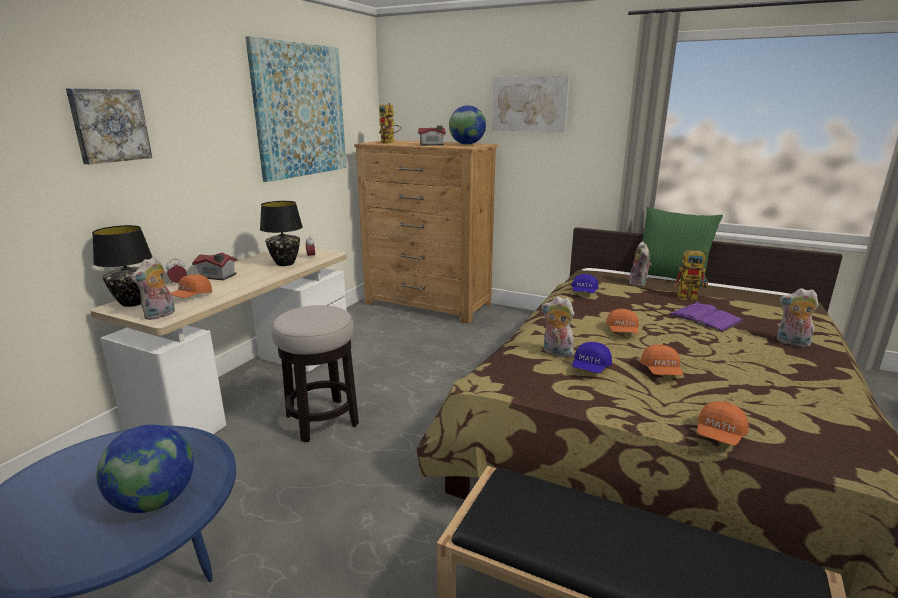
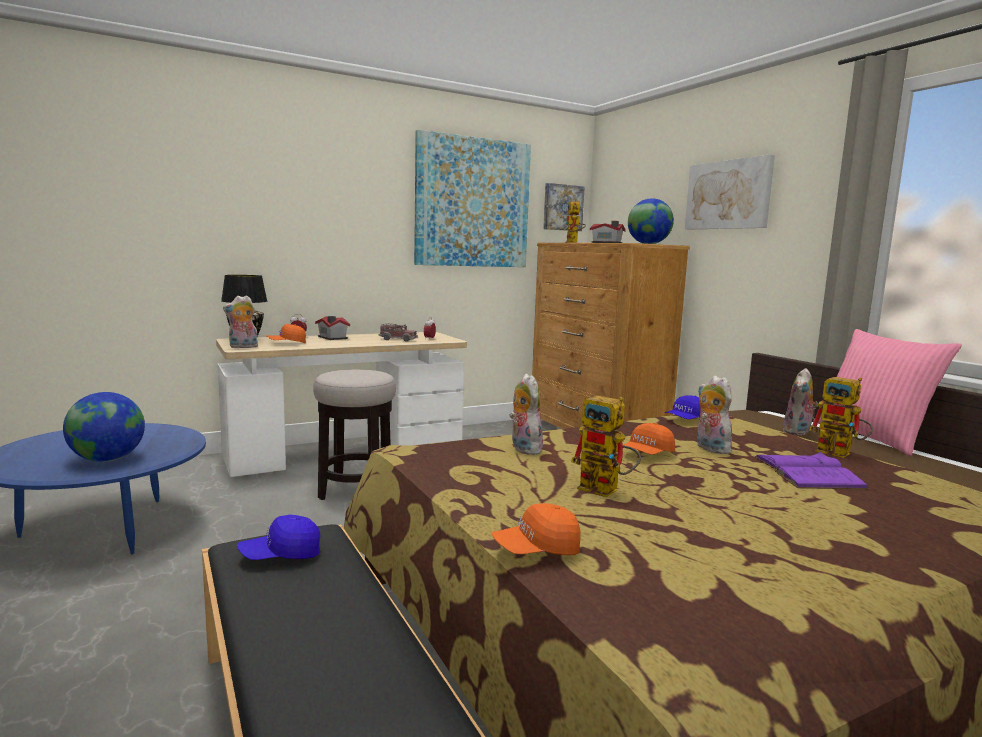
camera: 35 degrees right, 10 degrees down
picture [66,88,152,164] -> picture moved to [543,183,585,231]
black table lamp [260,201,303,266] -> toy truck [378,323,418,341]
blue cap [572,342,612,373] -> blue cap moved to [237,515,320,560]
orange cap [640,344,683,376] -> toy robot [571,396,641,497]
green pillow [642,207,723,287] -> pink pillow [813,329,962,456]
plush toy [777,288,819,347] -> plush toy moved to [697,375,733,454]

